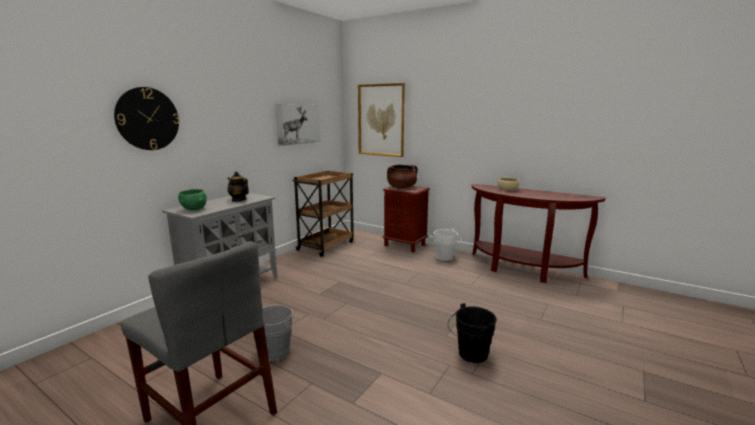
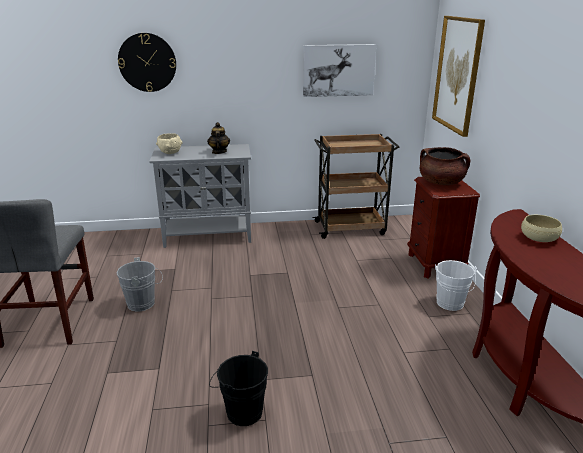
camera: 50 degrees right, 10 degrees up
green bowl [178,189,207,210] -> beige bowl [156,133,183,154]

